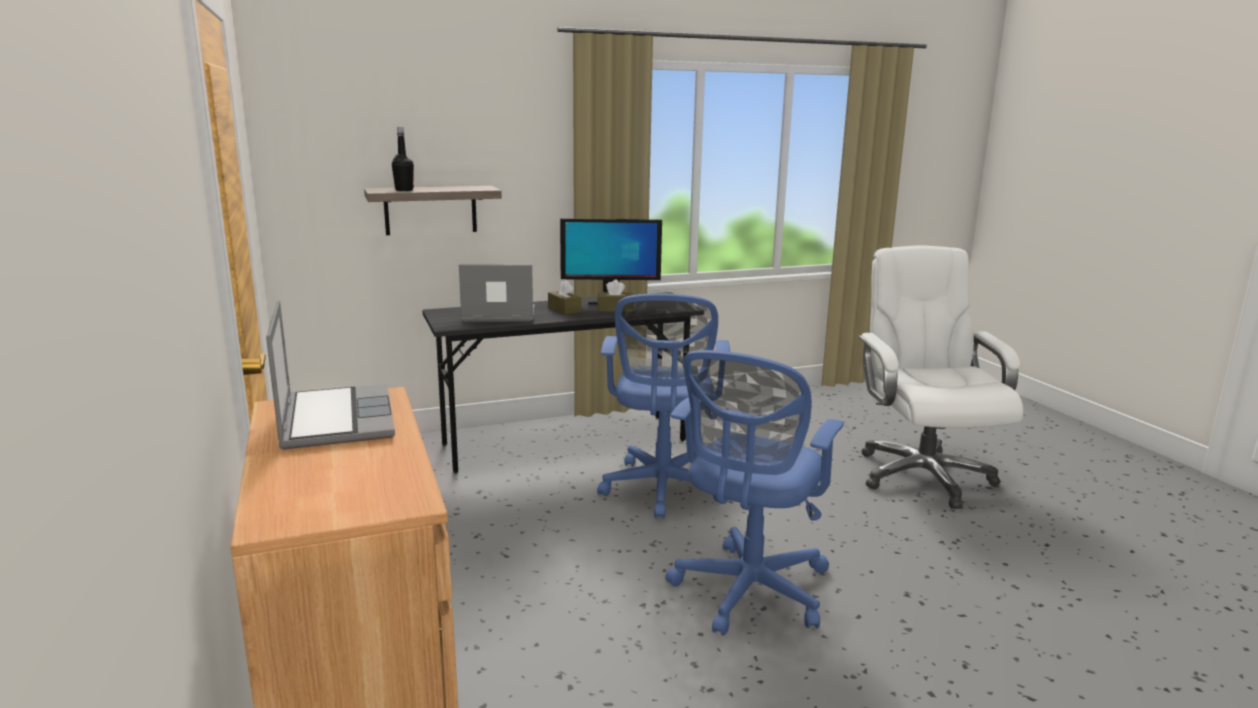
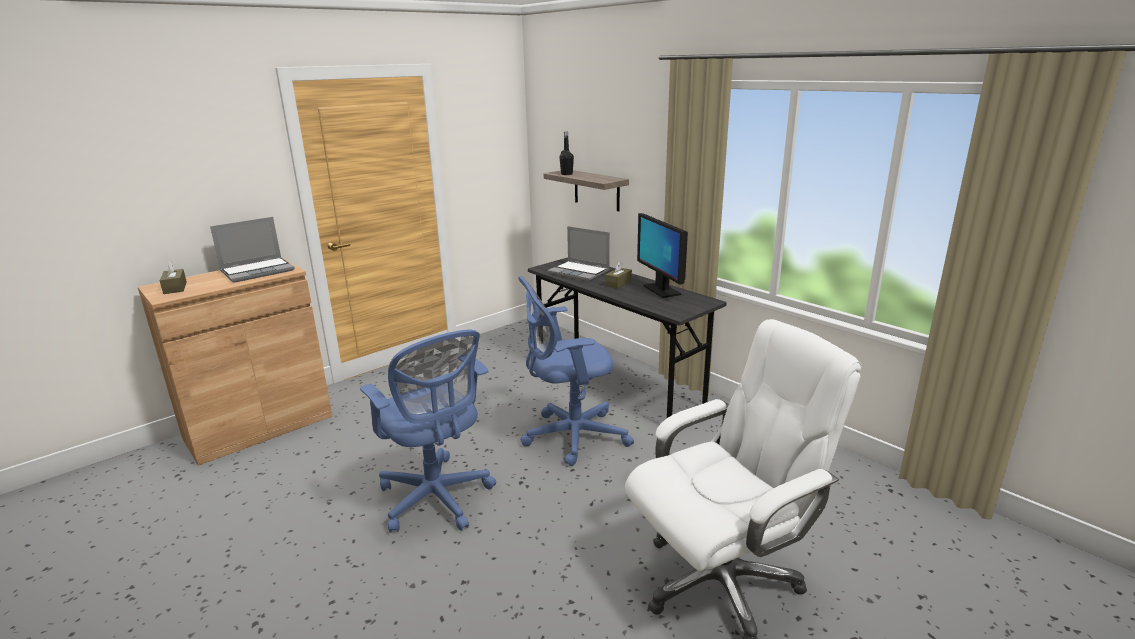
camera: 70 degrees right, 5 degrees up
laptop [459,265,535,322] -> laptop turned 150 degrees clockwise [547,226,610,281]
brown tissue box [597,279,633,312] -> brown tissue box moved to [160,261,187,294]
blue office chair [665,350,844,636] -> blue office chair turned 135 degrees counterclockwise [360,330,496,533]

